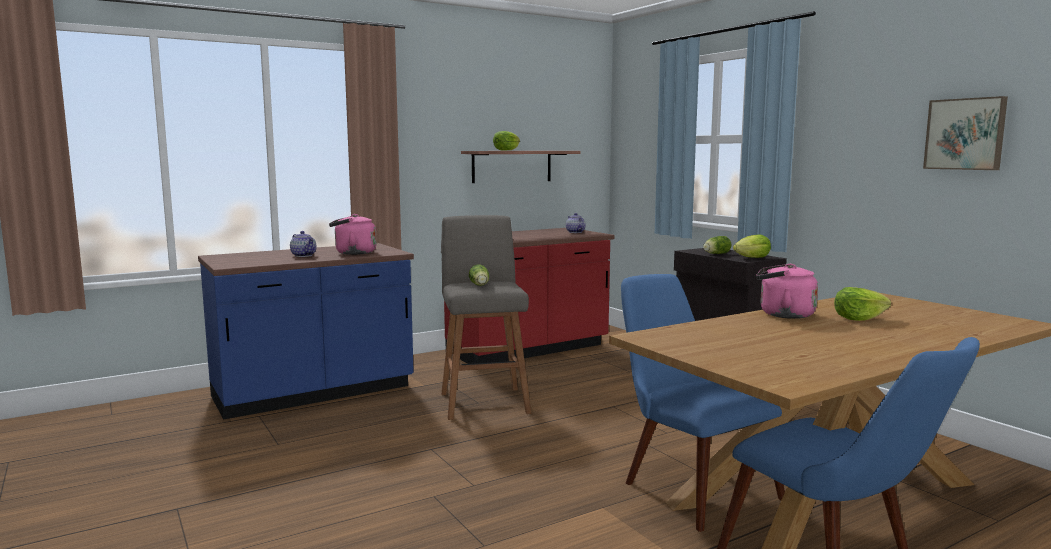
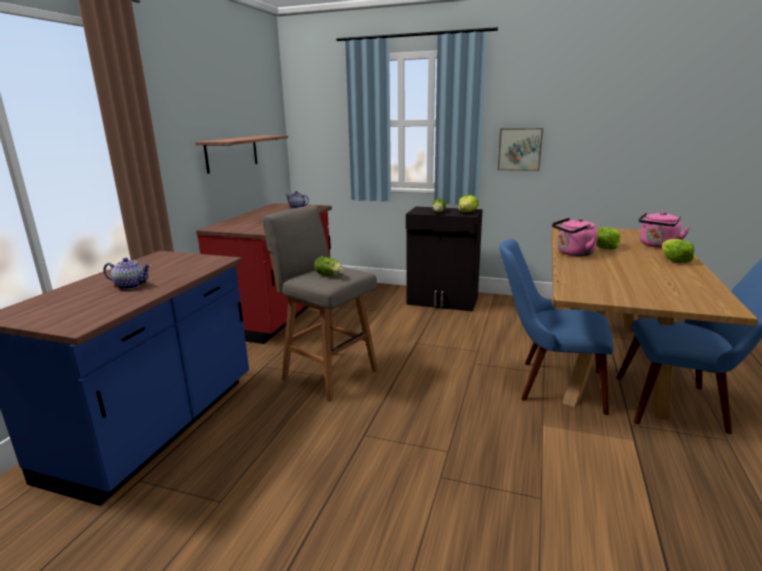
camera: 40 degrees left, 10 degrees up
pink kettle [329,214,376,255] -> pink kettle moved to [638,212,690,248]
lettuce [493,131,520,151] -> lettuce moved to [662,239,694,263]
picture [923,96,1008,170] -> picture moved to [498,128,543,171]

